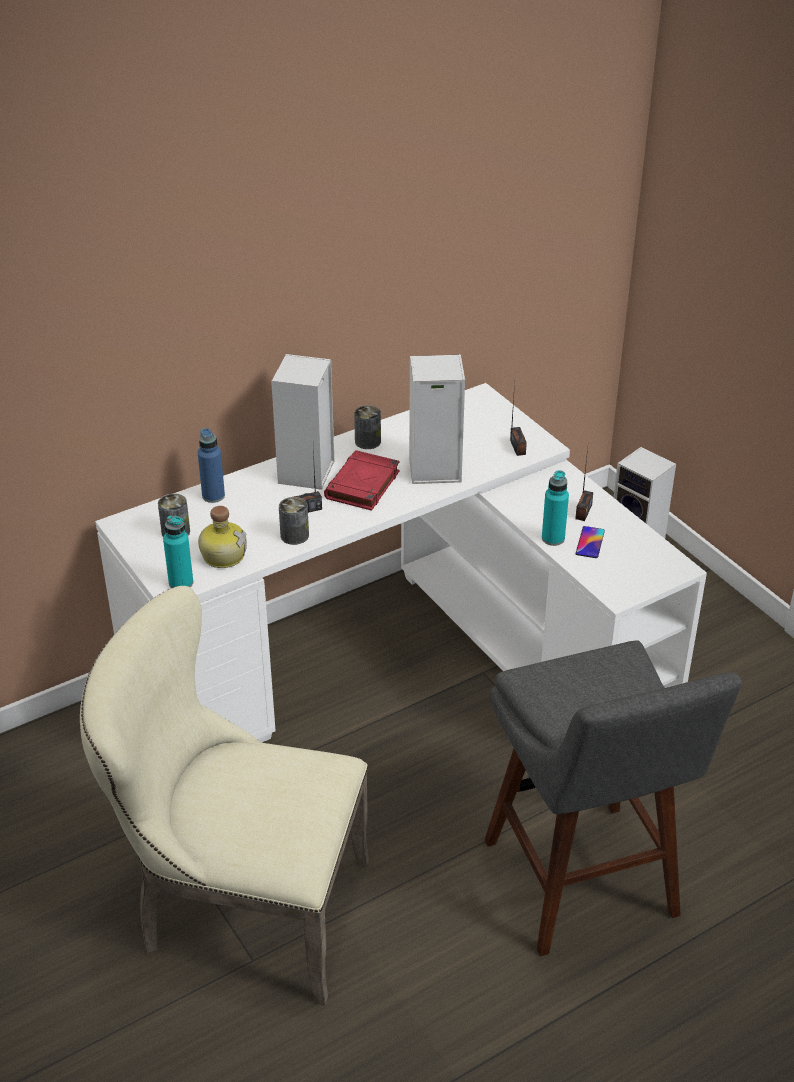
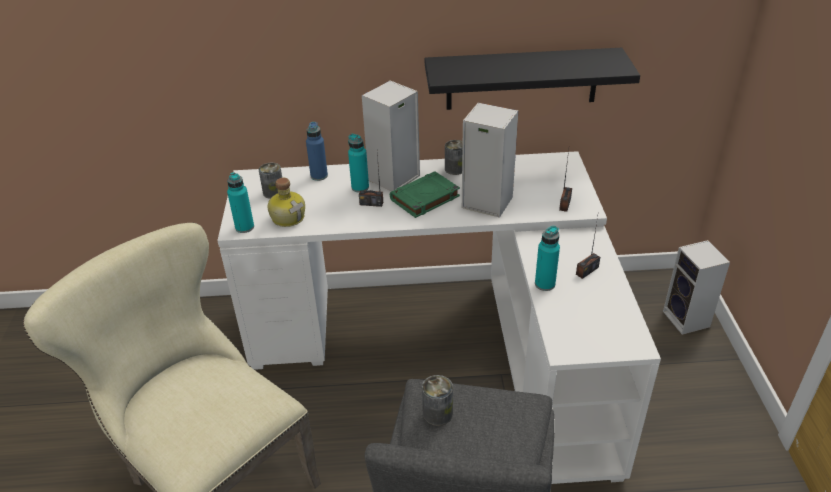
camera: 30 degrees right, 0 degrees up
can [279,497,309,545] -> can moved to [422,375,453,426]
red book [324,450,400,511] -> green book [390,171,460,218]
phone [576,526,605,558] -> none
none -> turquoise bottle [348,134,369,193]
none -> black shelf [425,48,640,110]

